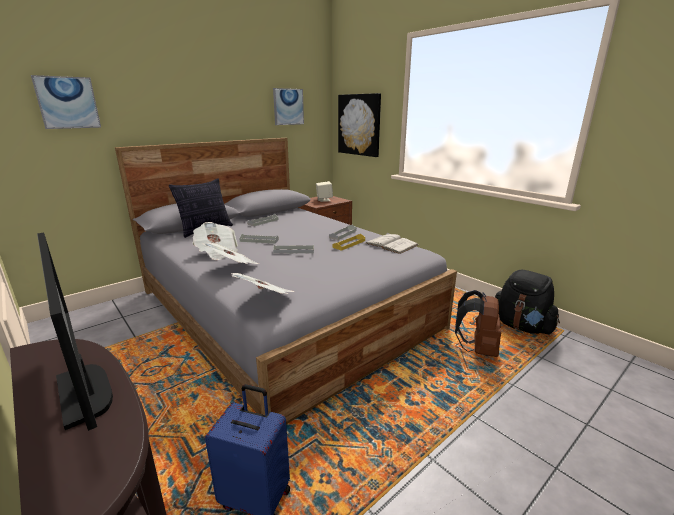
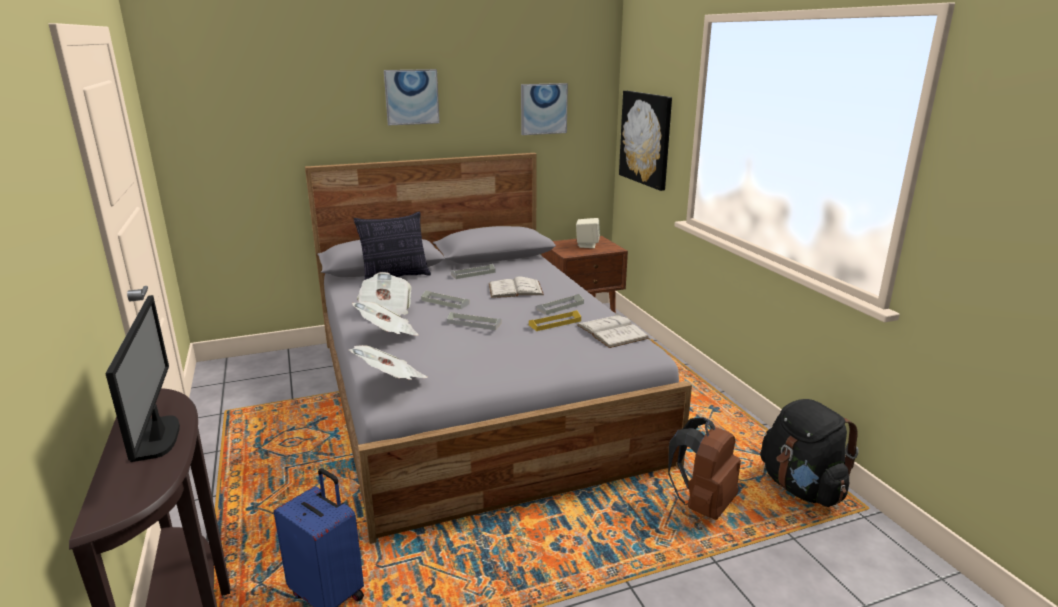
camera: 20 degrees right, 0 degrees up
picture [31,75,101,129] -> picture moved to [384,69,440,126]
none -> white book [489,276,544,298]

